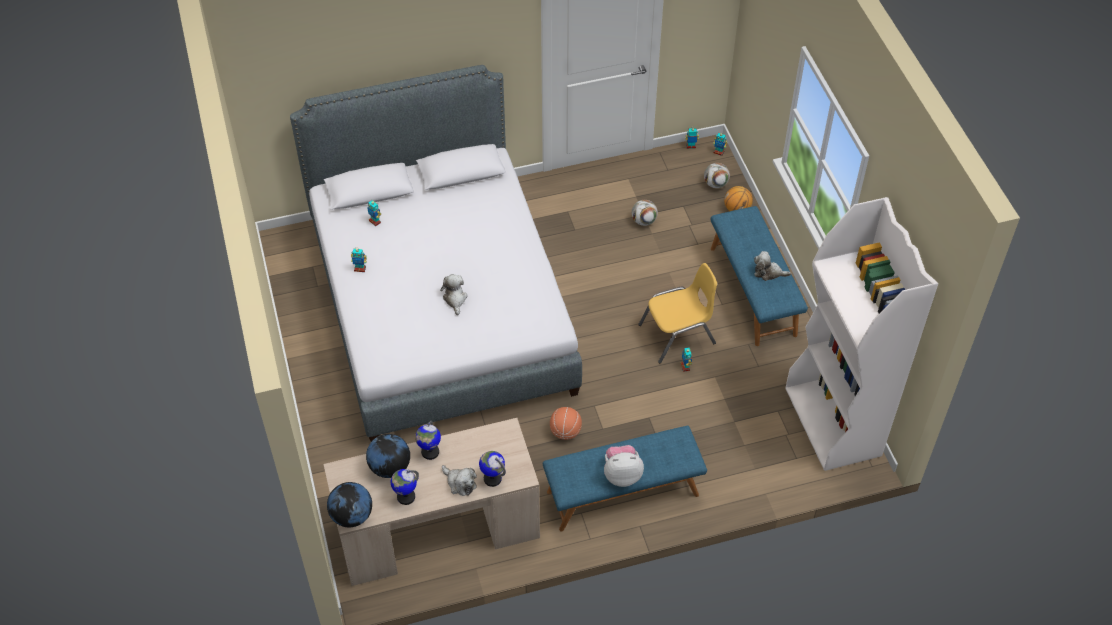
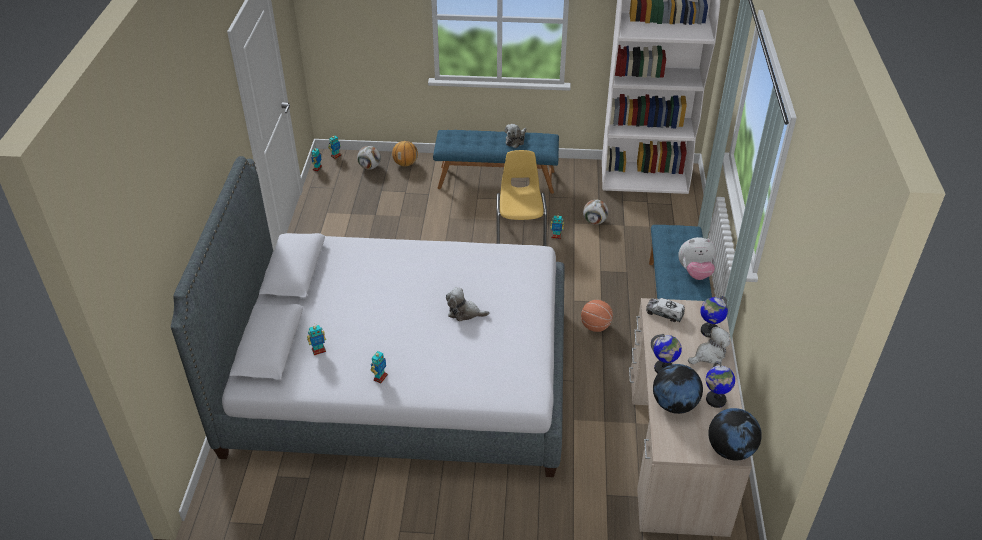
camera: 70 degrees left, 10 degrees down
plush toy [604,445,644,487] -> plush toy turned 105 degrees counterclockwise [678,237,716,280]
football [632,200,658,226] -> football moved to [583,199,608,225]
none -> toy truck [646,298,685,322]

